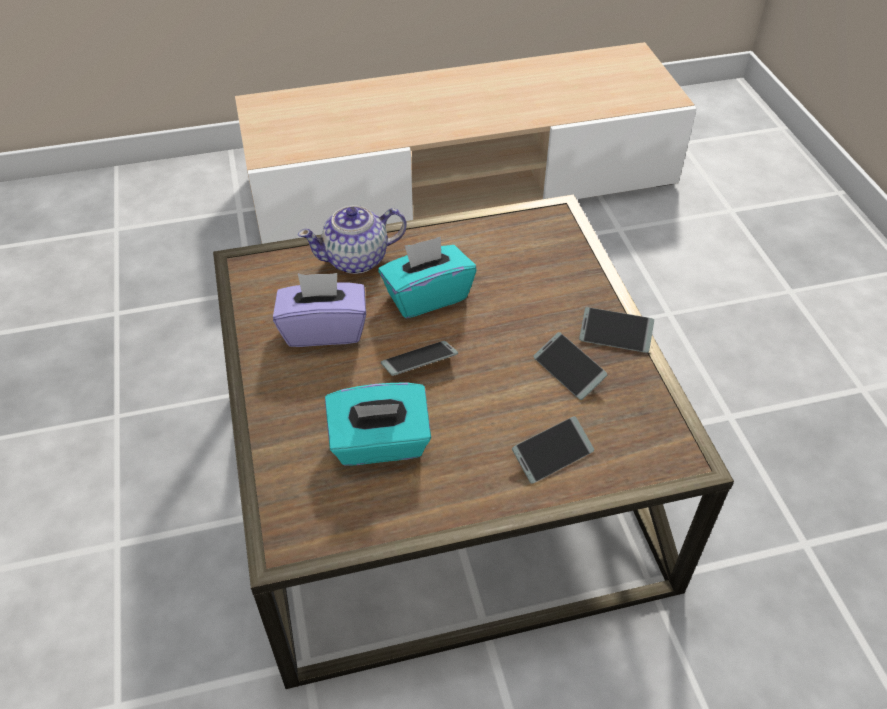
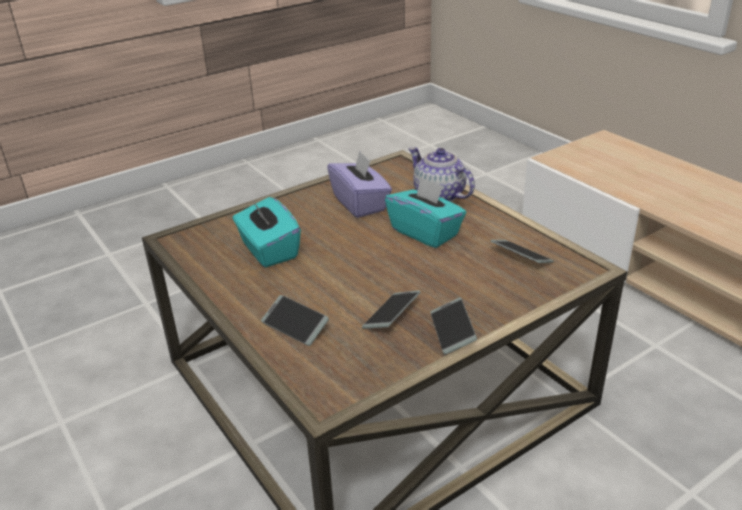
camera: 70 degrees right, 15 degrees down
phone [381,341,458,376] -> phone moved to [490,240,554,263]

